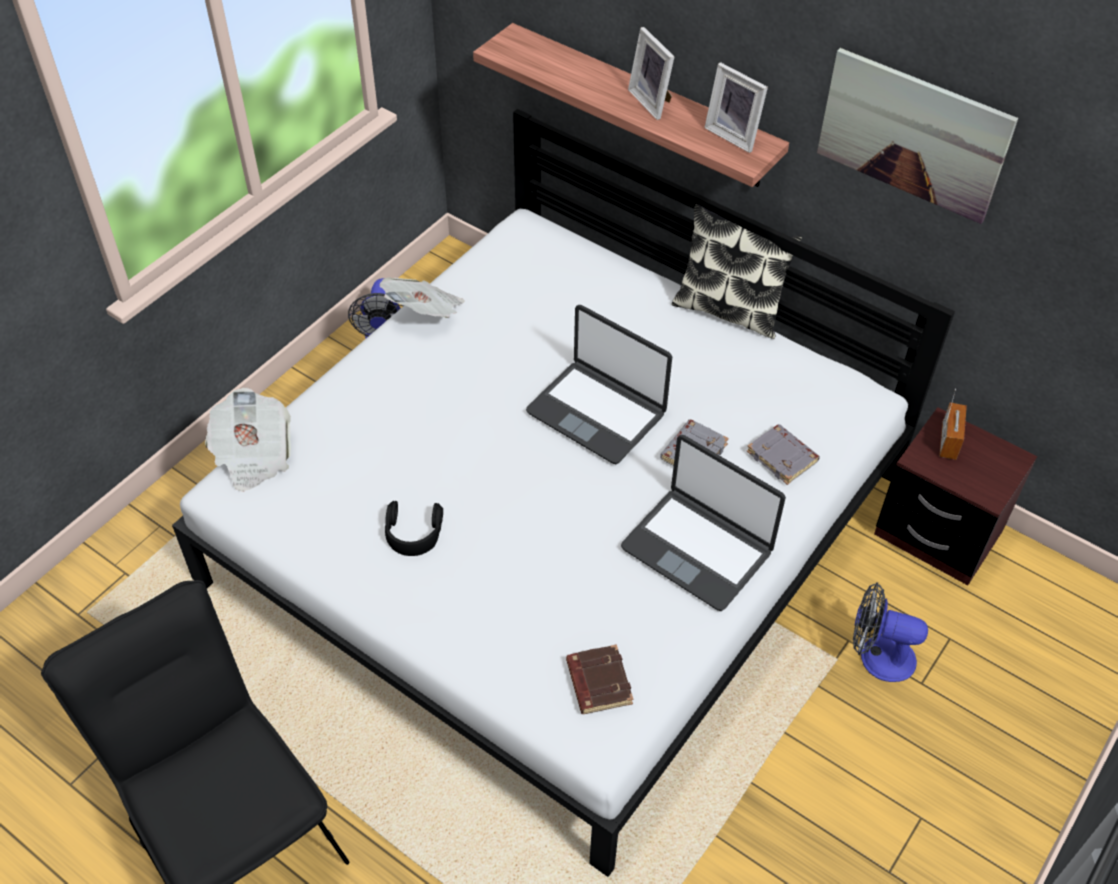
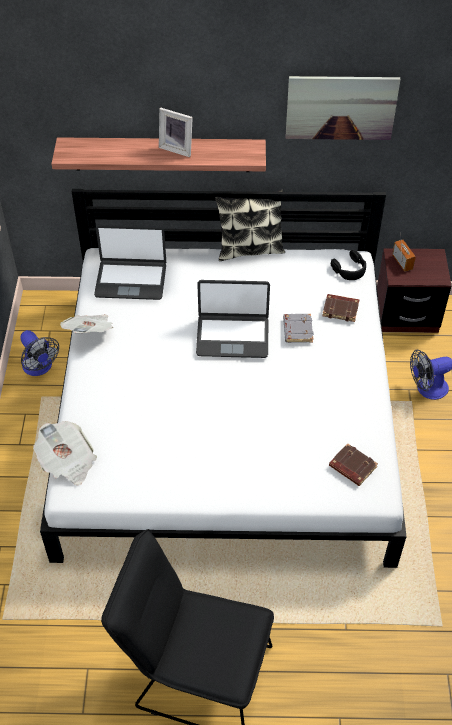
camera: 35 degrees left, 0 degrees up
black headphones [385,501,443,556] -> black headphones moved to [331,250,366,280]
laptop [621,435,786,611] -> laptop moved to [94,225,166,300]
picture frame [704,62,768,153] -> none
grey book [747,424,820,485] -> brown book [322,294,359,322]

